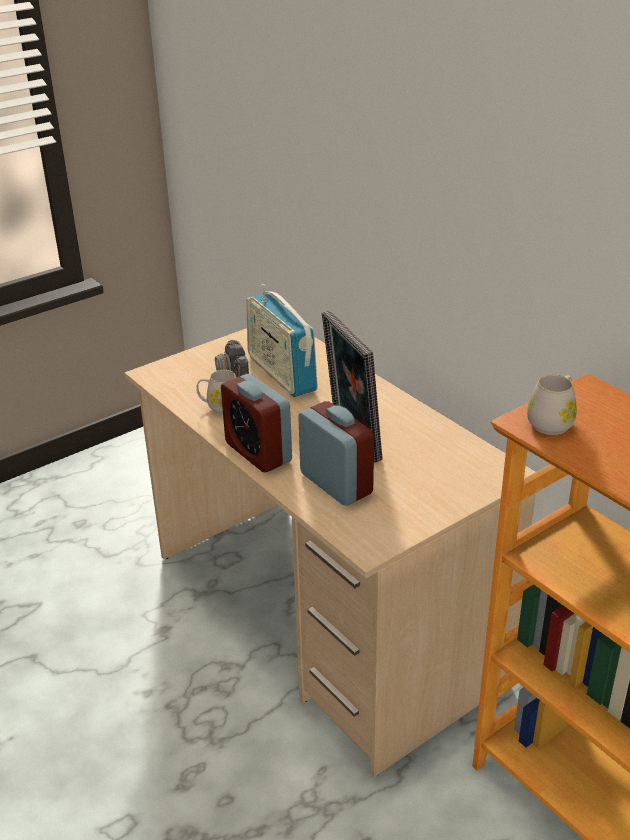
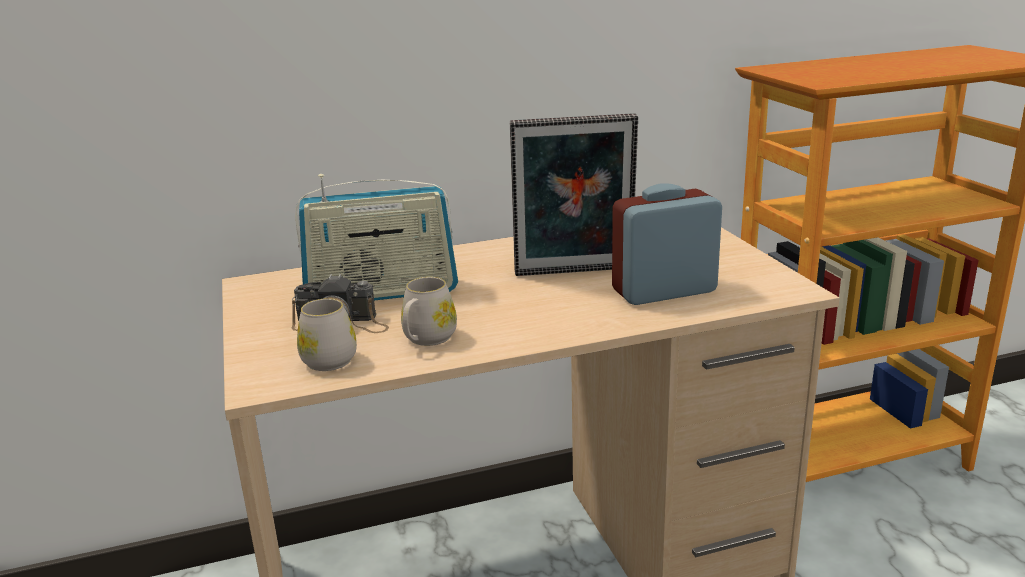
camera: 70 degrees left, 10 degrees down
alarm clock [221,374,292,472] -> none
white mug [527,374,577,435] -> white mug moved to [297,298,357,371]

